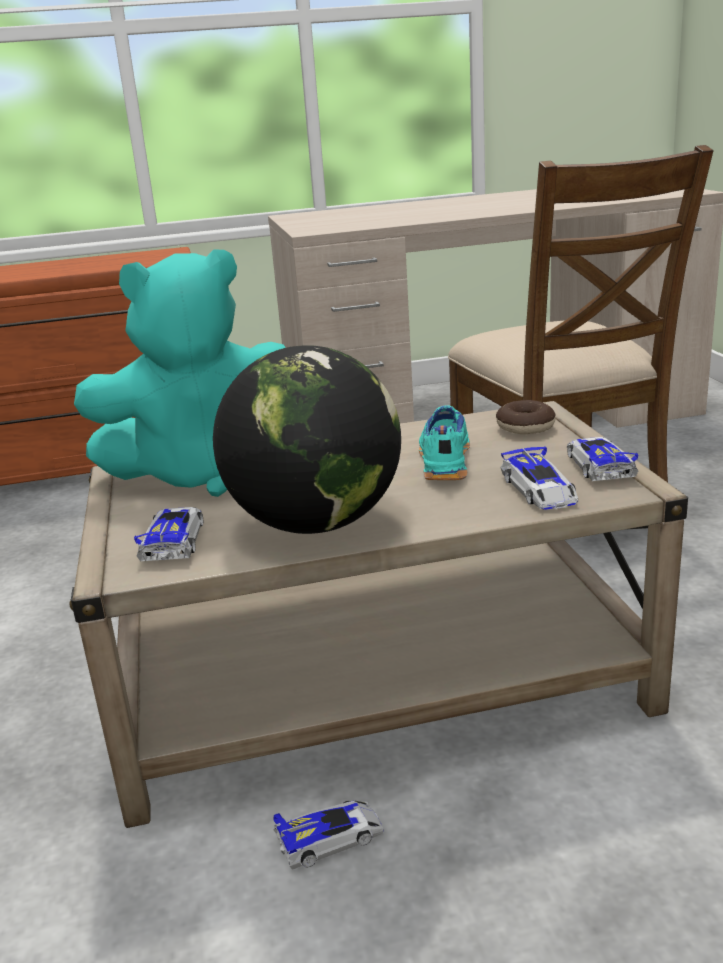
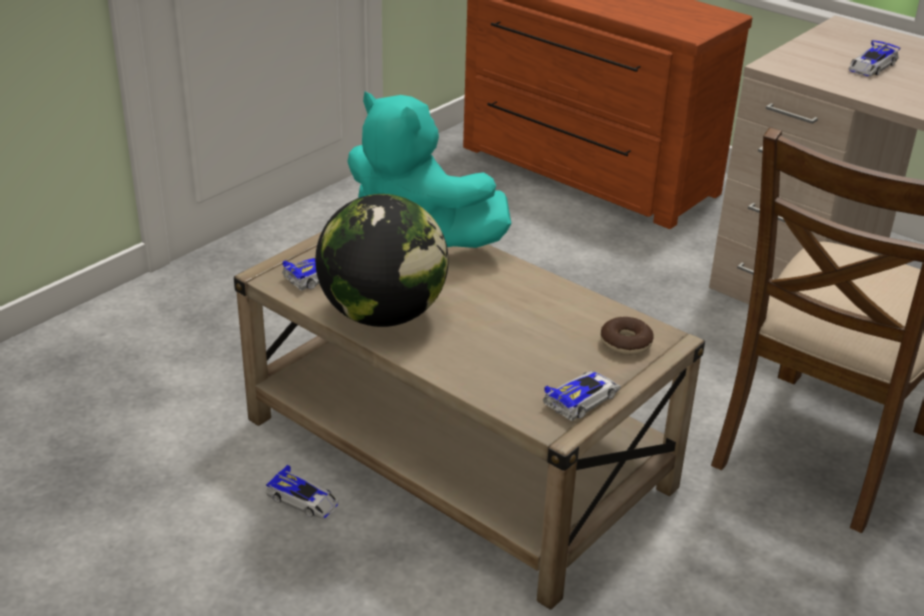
camera: 50 degrees right, 10 degrees up
turquoise shoe [419,405,470,480] -> none
toy car [500,447,578,510] -> toy car moved to [849,40,900,76]

